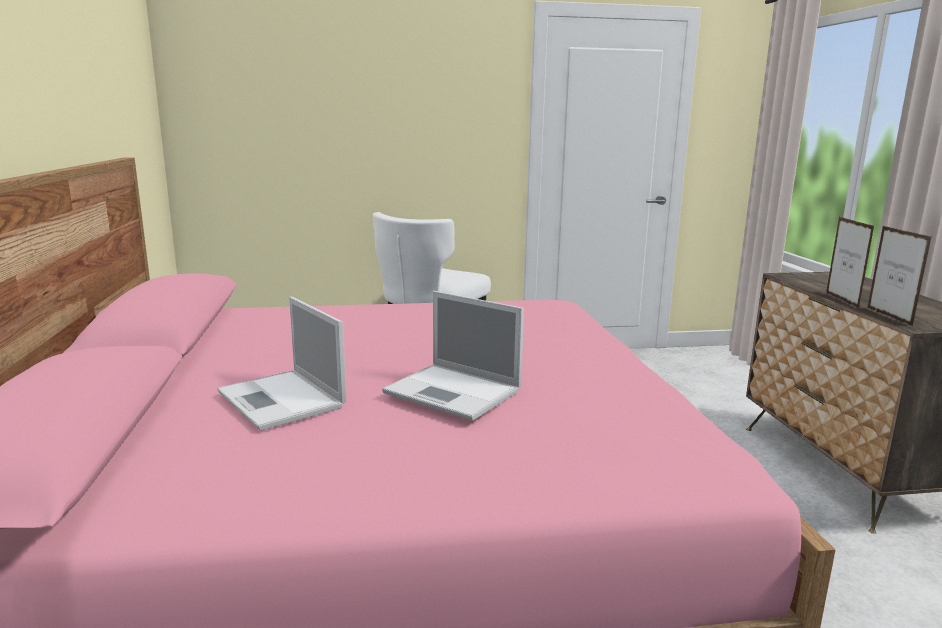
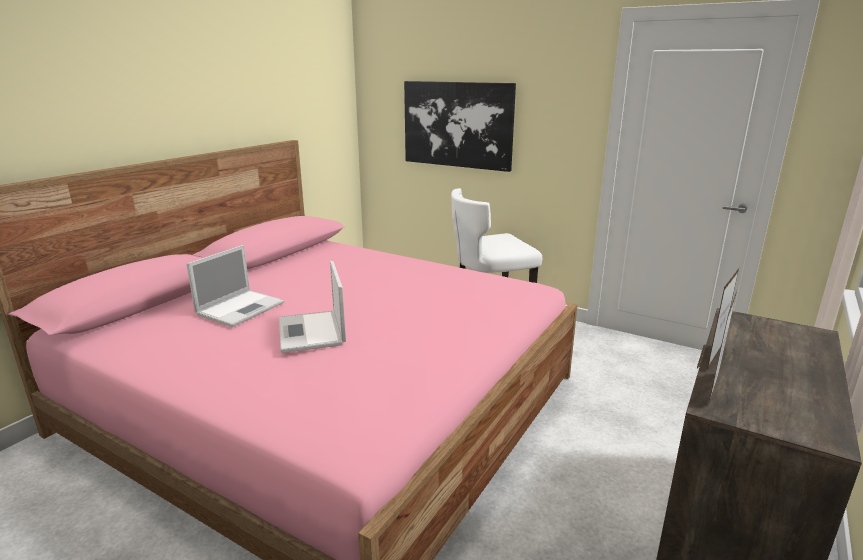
camera: 40 degrees right, 5 degrees up
laptop [217,297,346,431] -> laptop turned 150 degrees counterclockwise [186,245,284,327]
none -> picture [404,81,516,172]

